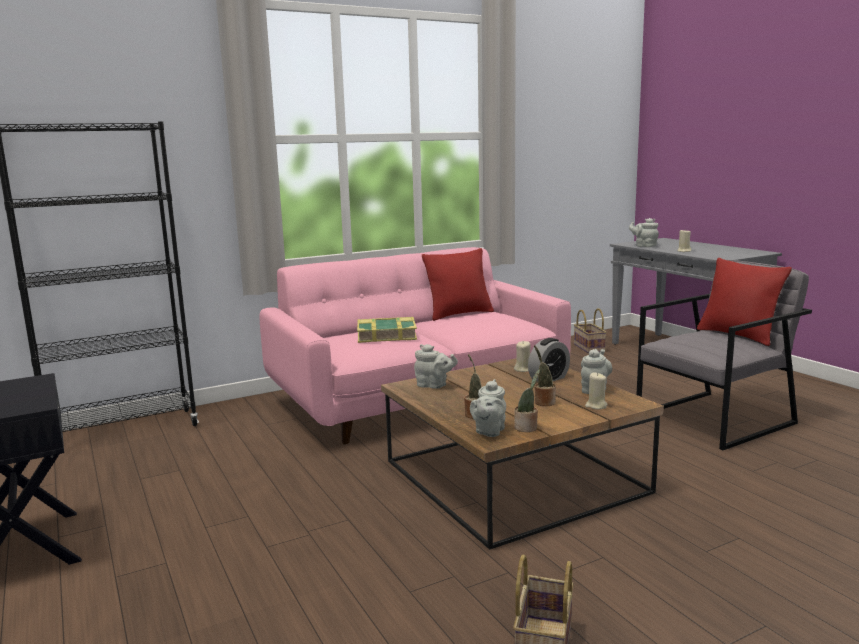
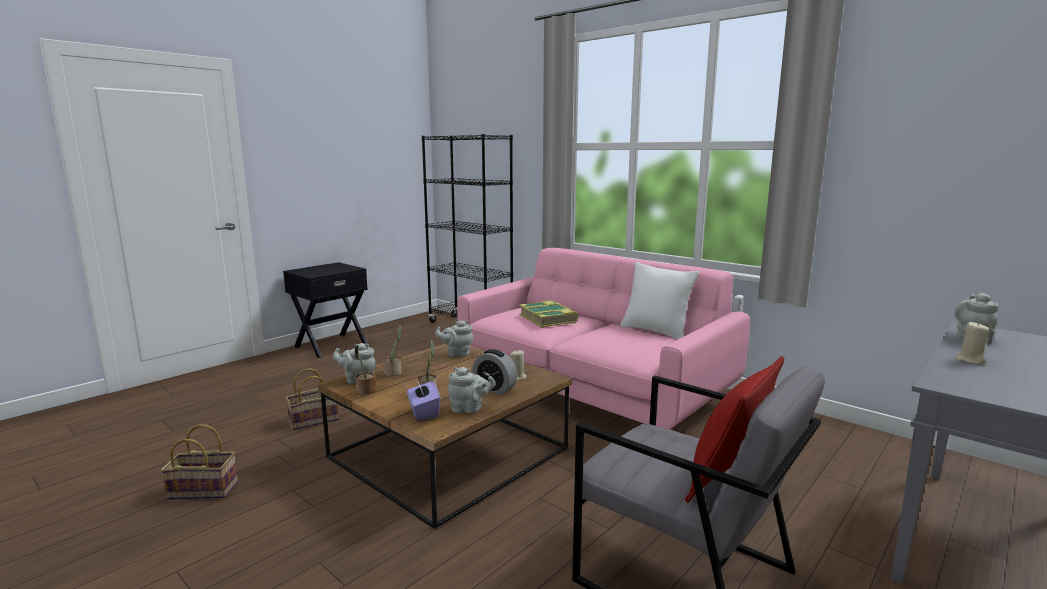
camera: 70 degrees right, 0 degrees up
grey teapot [414,344,458,389] -> grey teapot turned 75 degrees clockwise [435,320,473,357]
red pillow [422,248,494,321] -> white pillow [620,262,699,340]
basket [574,308,606,353] -> basket moved to [286,368,339,430]
beige candle [585,372,608,409] -> purple tissue box [407,379,440,420]

